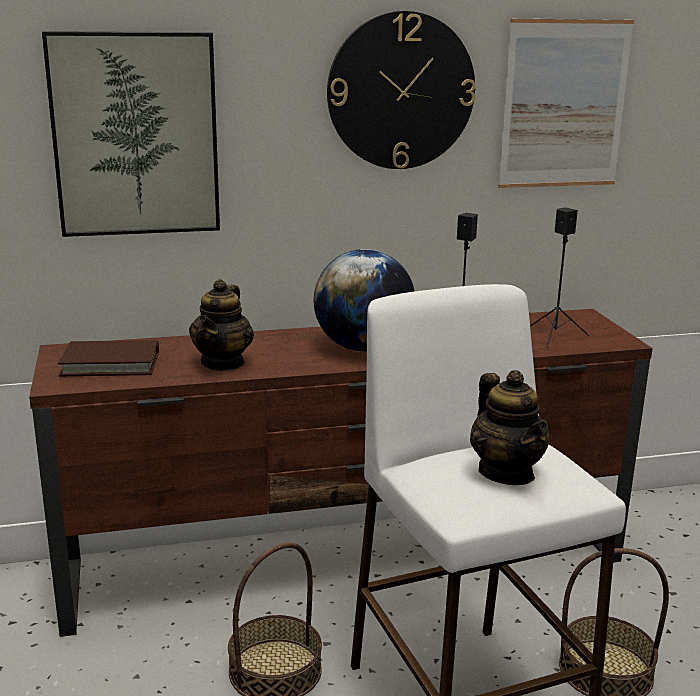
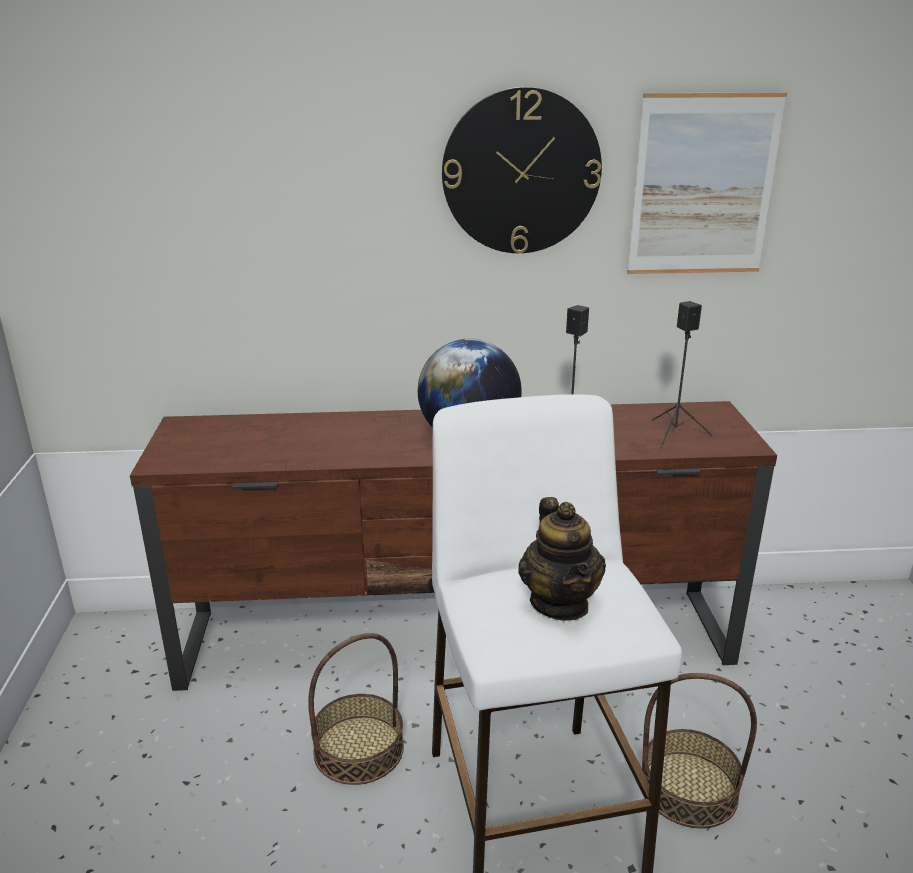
camera: 10 degrees right, 5 degrees up
picture [42,31,220,237] -> none
brown book [58,340,159,376] -> none
teapot [189,279,254,371] -> none

